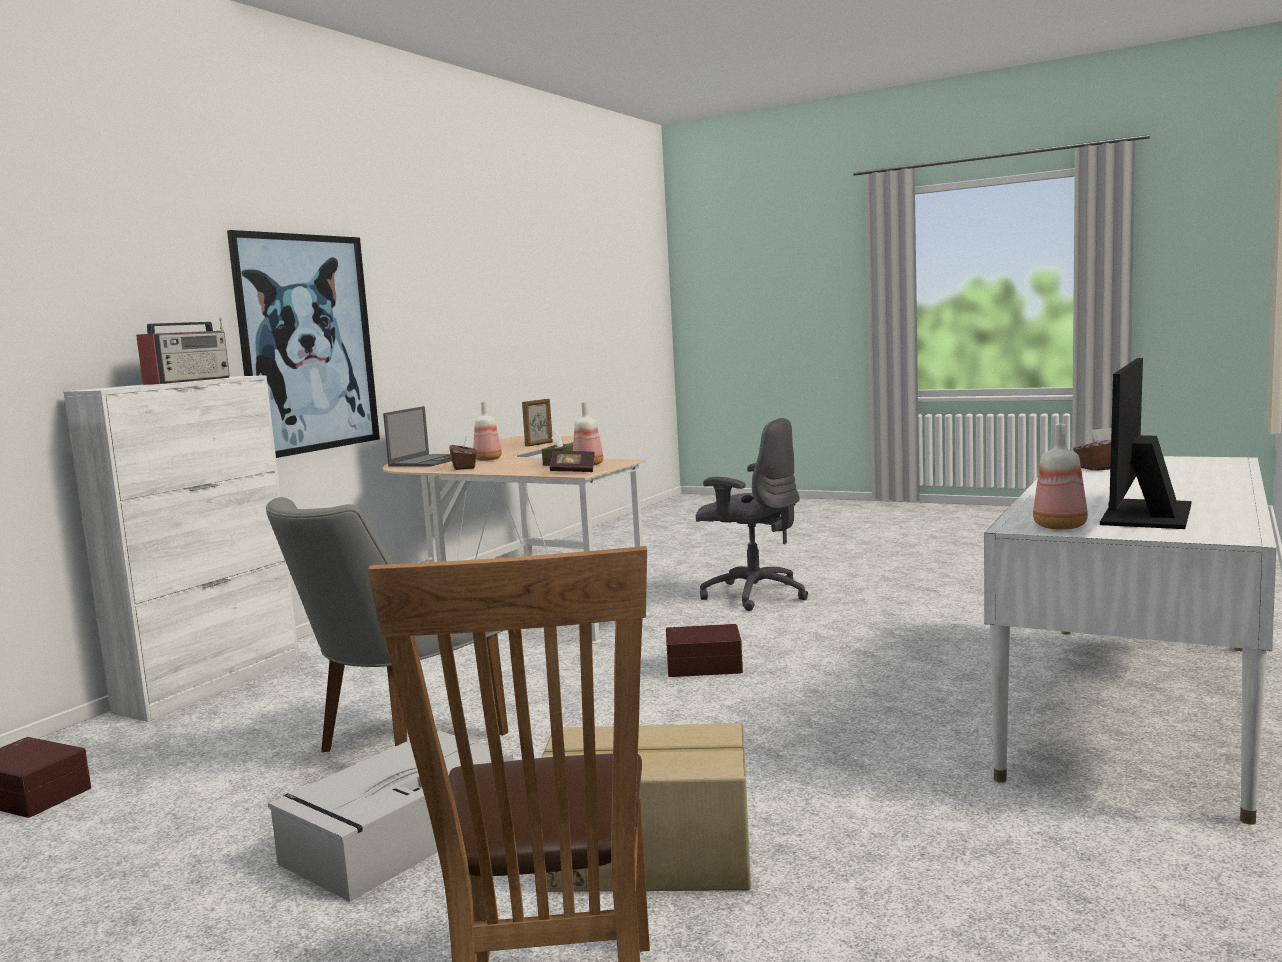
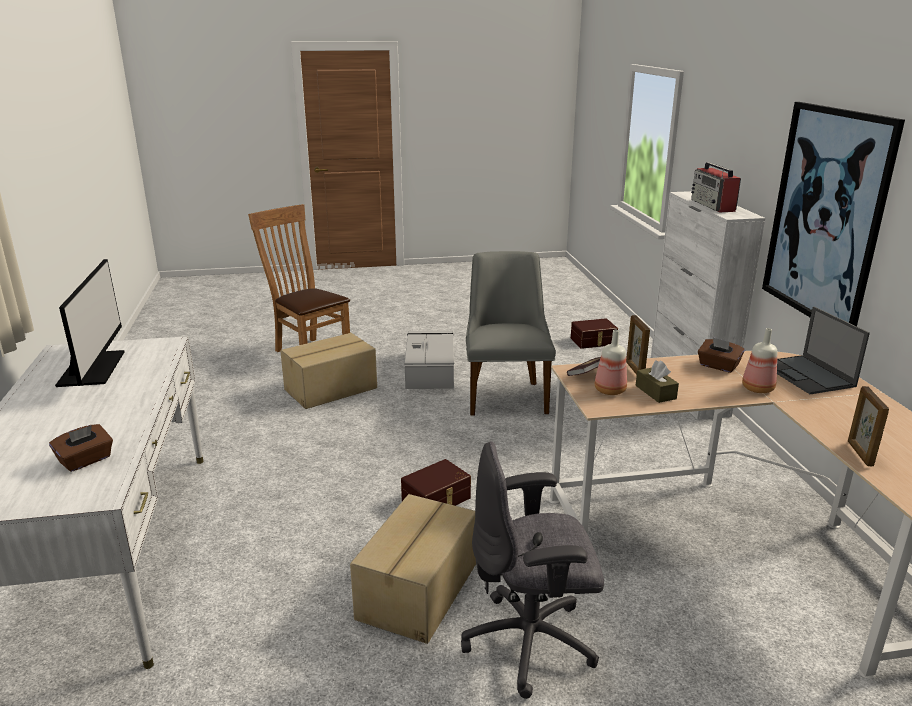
camera: 140 degrees right, 15 degrees up
bottle [1033,424,1088,530] -> none
none -> cardboard box [350,494,476,644]
none -> picture frame [626,315,650,375]

